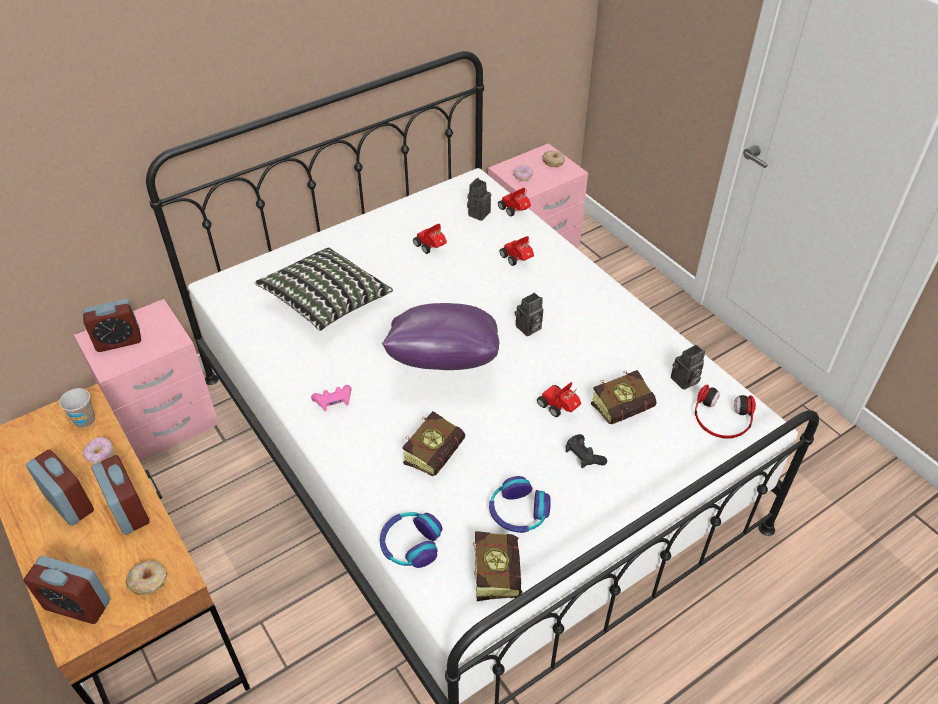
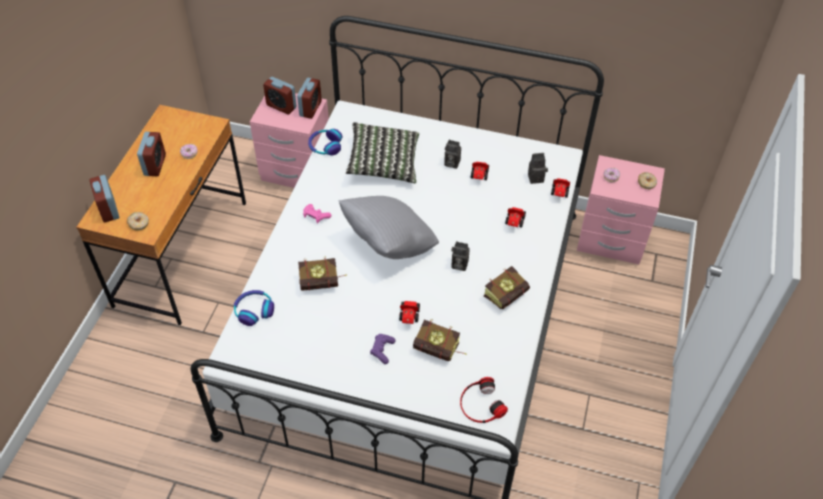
camera: 50 degrees right, 5 degrees up
cup [59,388,95,428] -> none
alarm clock [91,455,150,535] -> alarm clock moved to [297,78,322,119]
purple pillow [382,303,499,370] -> grey pillow [339,196,439,259]
book [473,531,522,601] -> book moved to [484,266,530,309]
headphones [489,476,551,533] -> headphones moved to [308,129,342,156]
black game controller [565,434,607,468] -> purple game controller [370,334,395,364]
camera [671,345,705,390] -> camera moved to [444,140,461,169]

